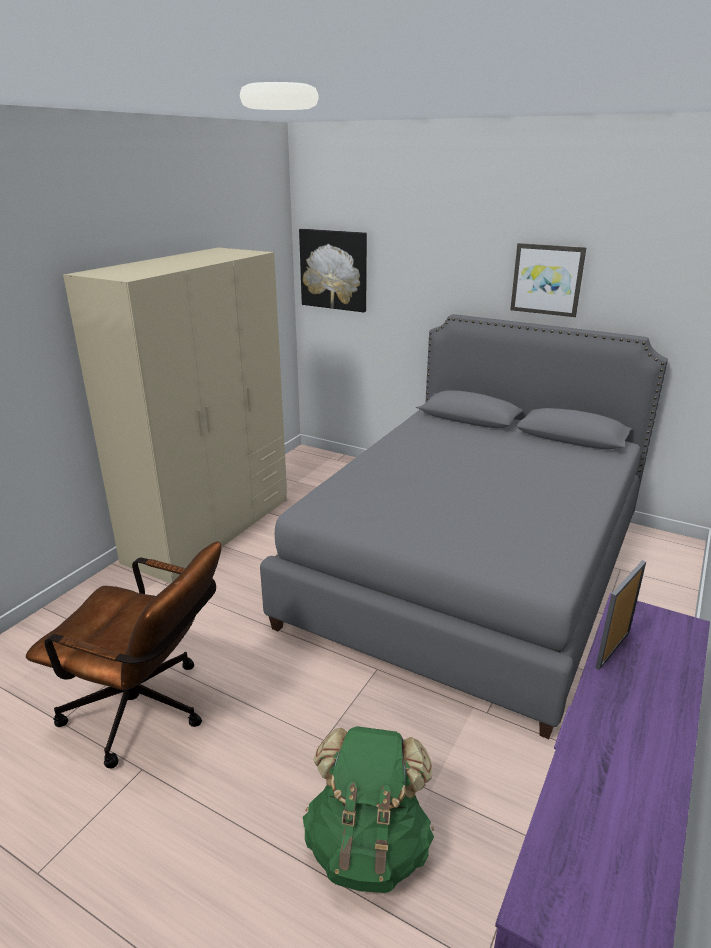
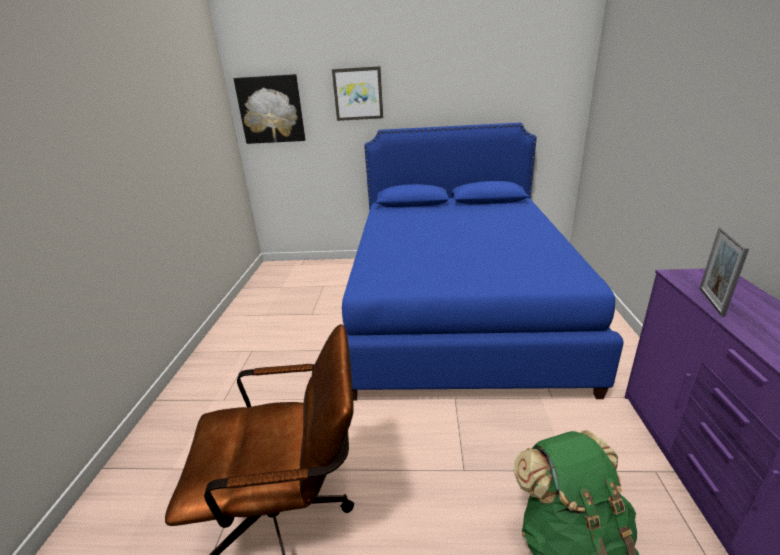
camera: 25 degrees left, 0 degrees up
beige wardrobe [63,247,287,584] -> none
grey bed [260,314,668,739] -> blue bed [342,123,624,401]
picture [510,243,586,317] -> picture moved to [332,66,383,121]

